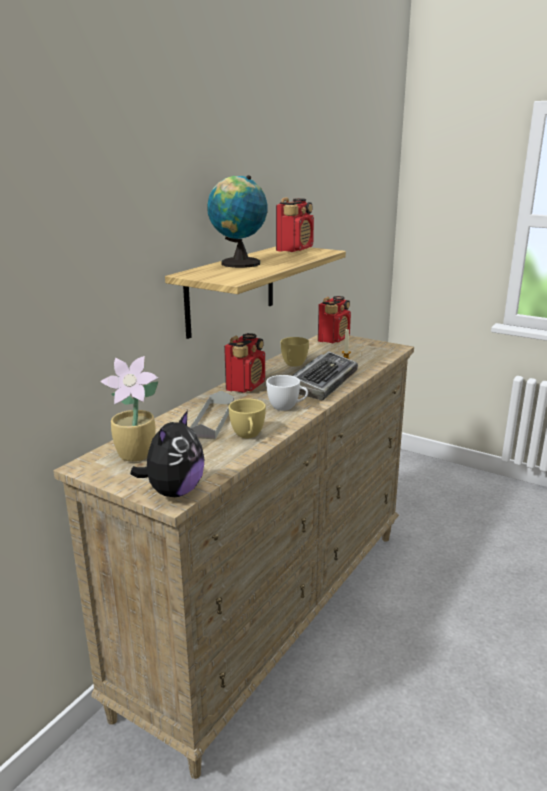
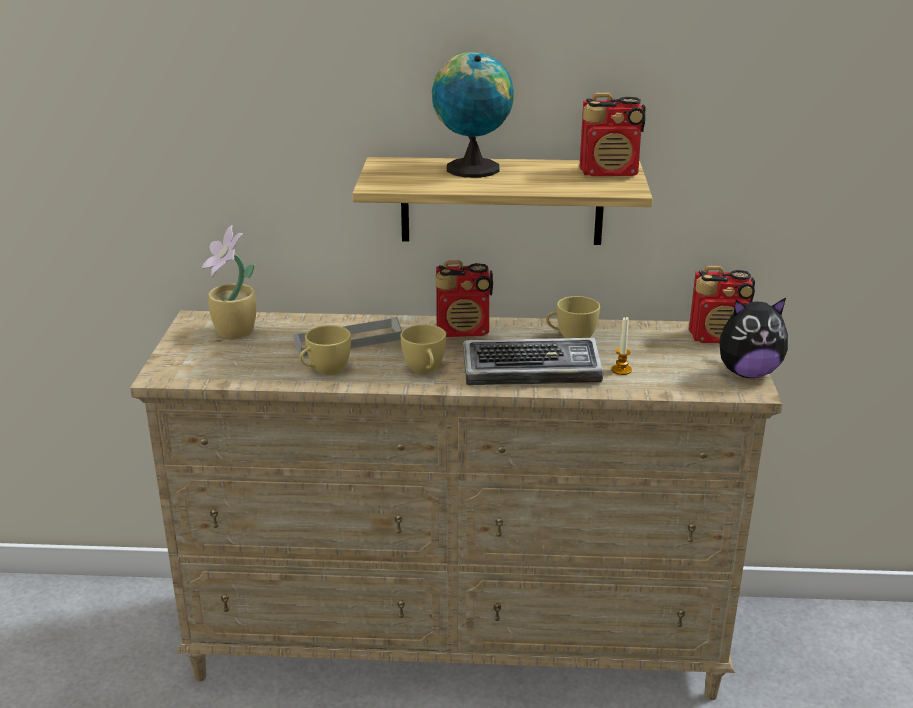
camera: 60 degrees right, 5 degrees up
plush toy [130,410,204,497] -> plush toy moved to [719,298,788,378]
white cup [266,375,308,411] -> yellow cup [401,324,446,374]

